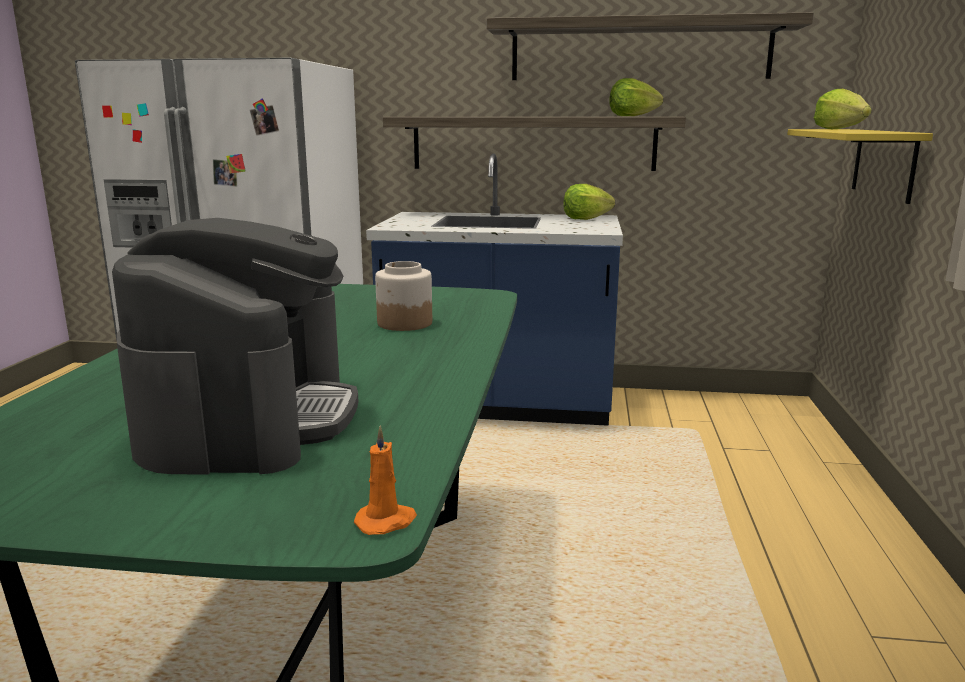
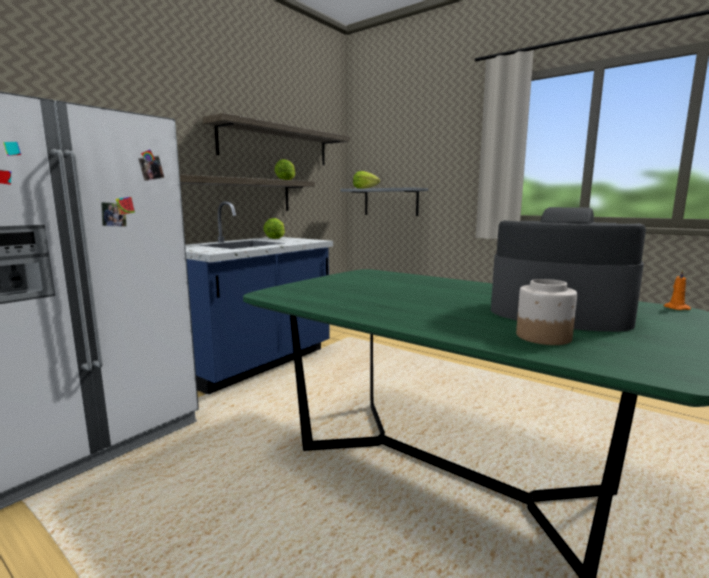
camera: 60 degrees left, 5 degrees down
jar [375,261,432,331] -> jar moved to [516,279,577,345]
yellow shelf [787,129,933,204] -> grey shelf [340,187,428,216]

